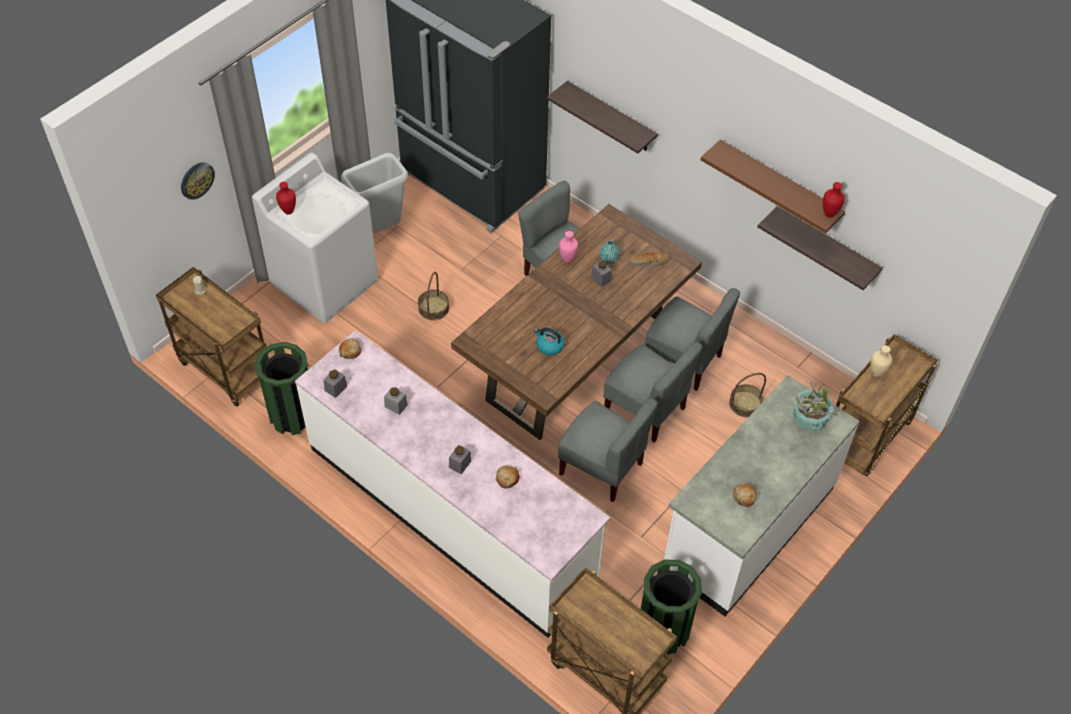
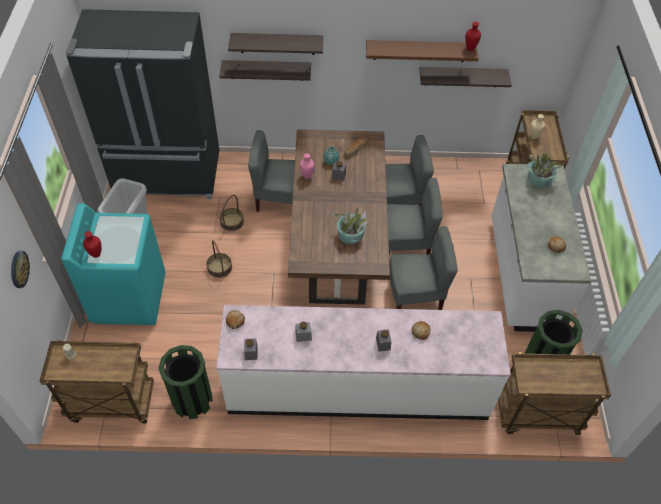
camera: 40 degrees left, 0 degrees up
white washing machine [252,153,378,323] -> turquoise washing machine [61,203,166,325]
kettle [534,328,565,356] -> potted plant [332,207,367,244]
basket [729,373,766,417] -> basket moved to [220,195,244,231]
none -> shelf [228,33,323,55]

